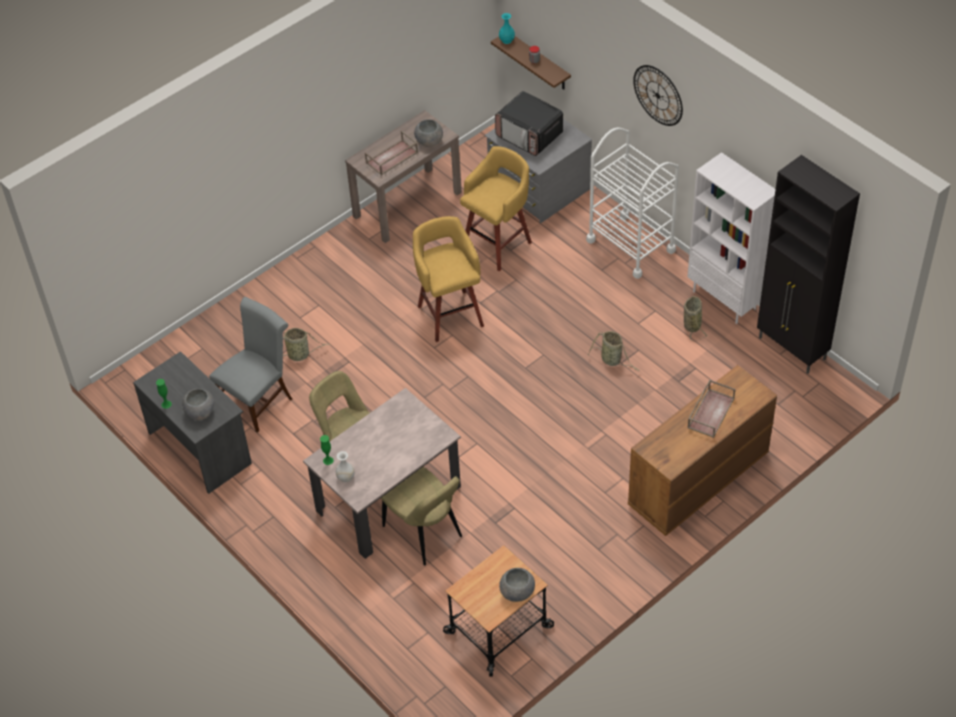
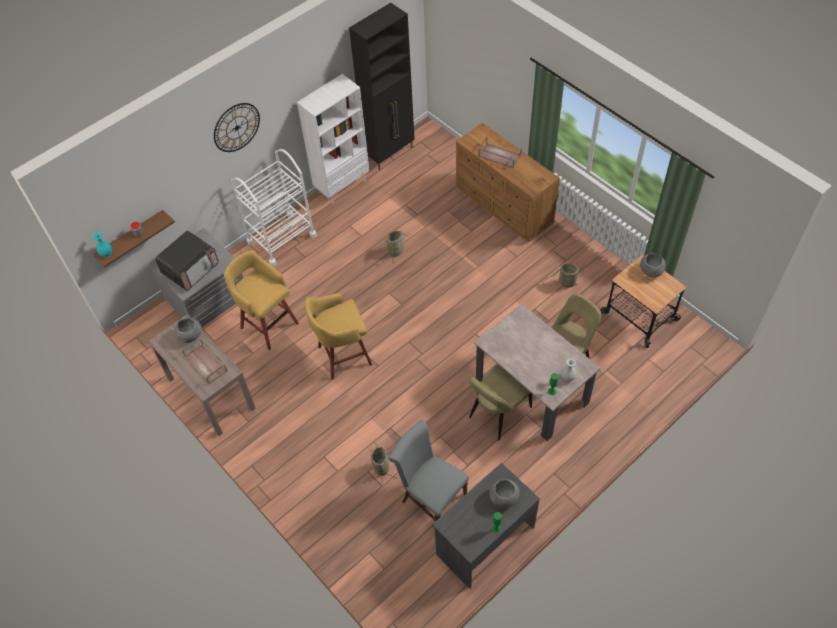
camera: 90 degrees left, 5 degrees up
basket [684,296,708,340] -> basket moved to [542,264,585,288]

